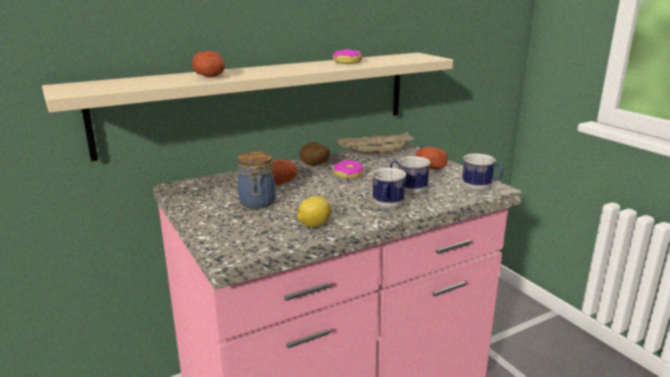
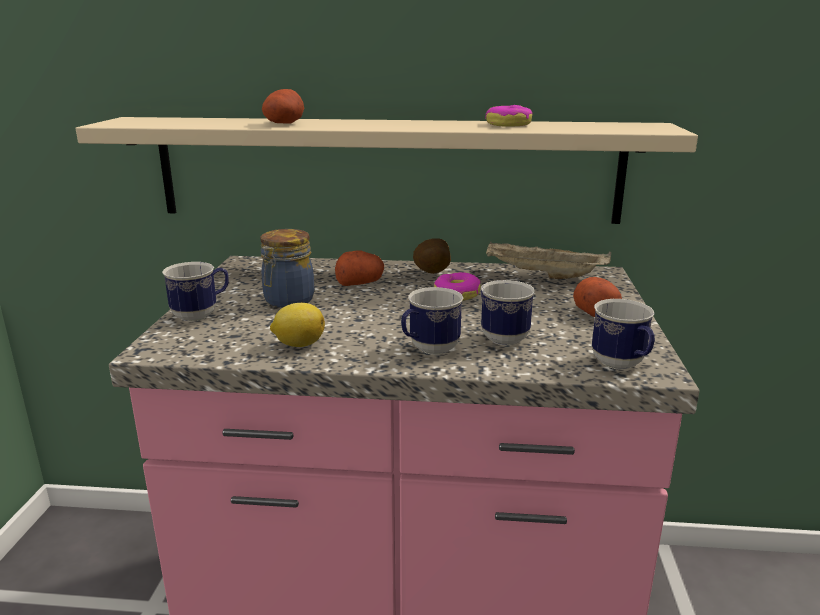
camera: 35 degrees right, 0 degrees up
none -> mug [162,262,229,322]

